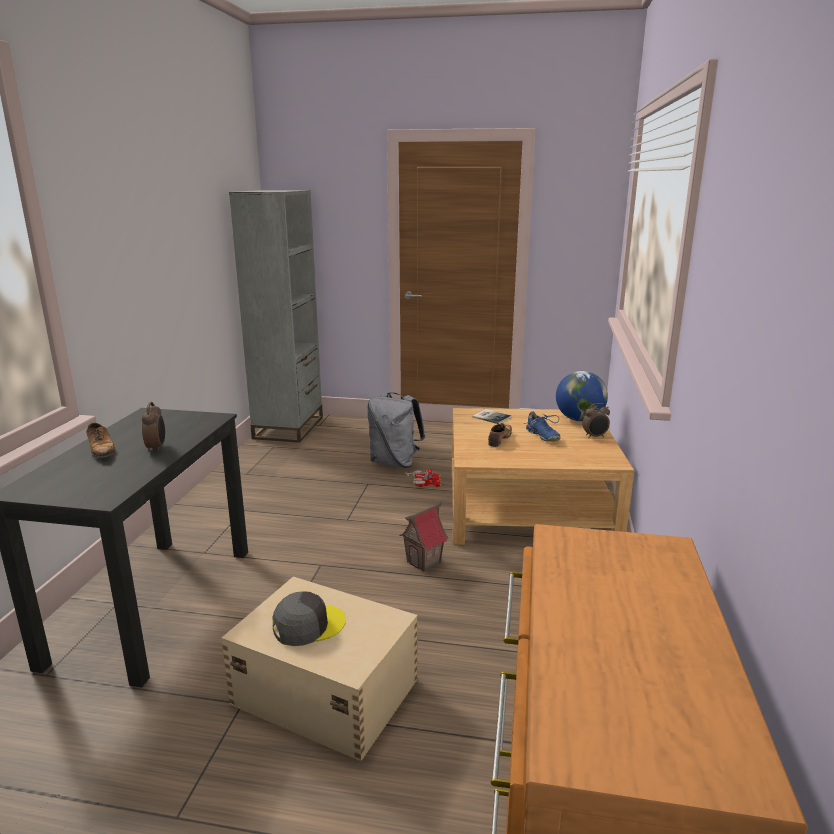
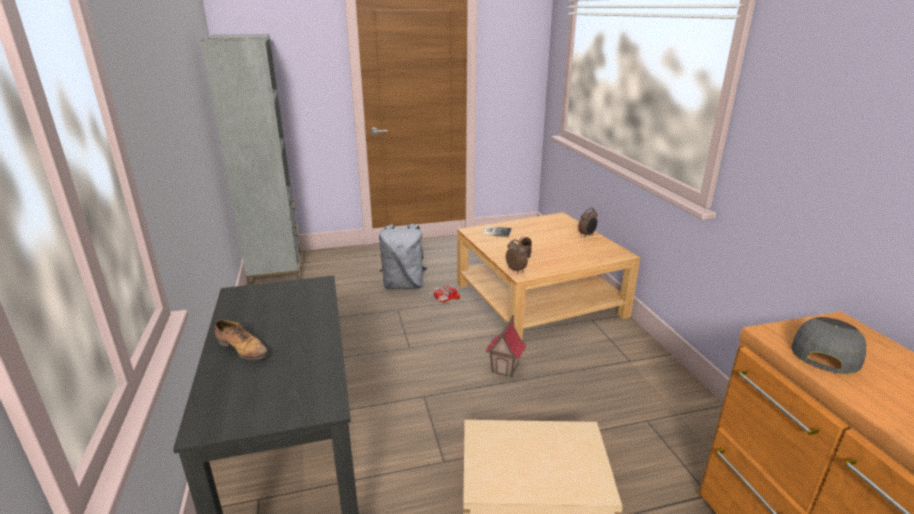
camera: 25 degrees left, 5 degrees up
alarm clock [142,402,165,452] -> alarm clock moved to [506,239,528,273]
grey cap [272,591,346,646] -> grey cap moved to [791,317,866,374]
blue shoe [525,411,561,442] -> none
globe [556,371,608,421] -> none

